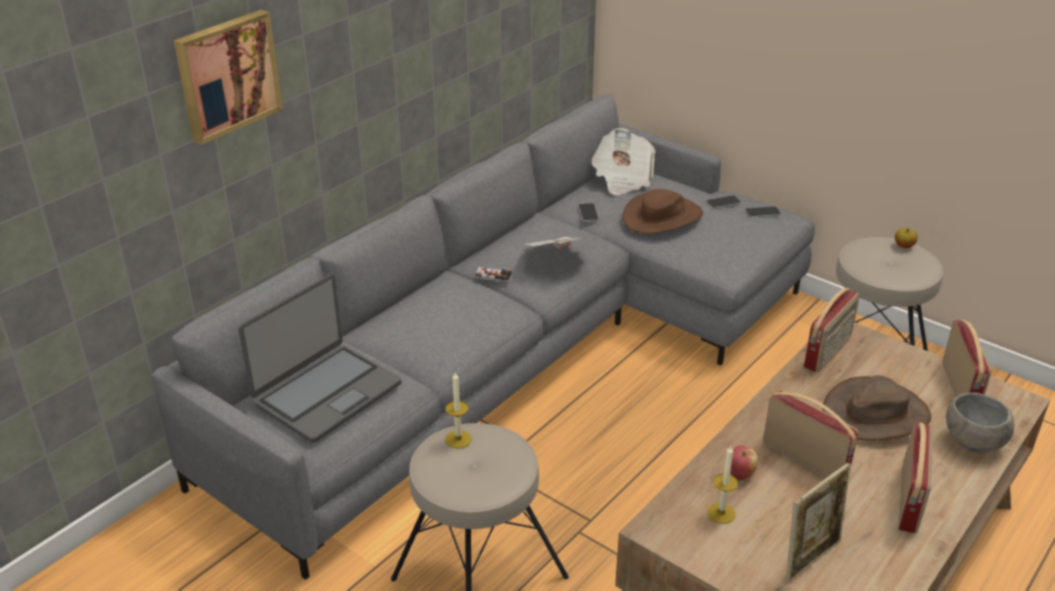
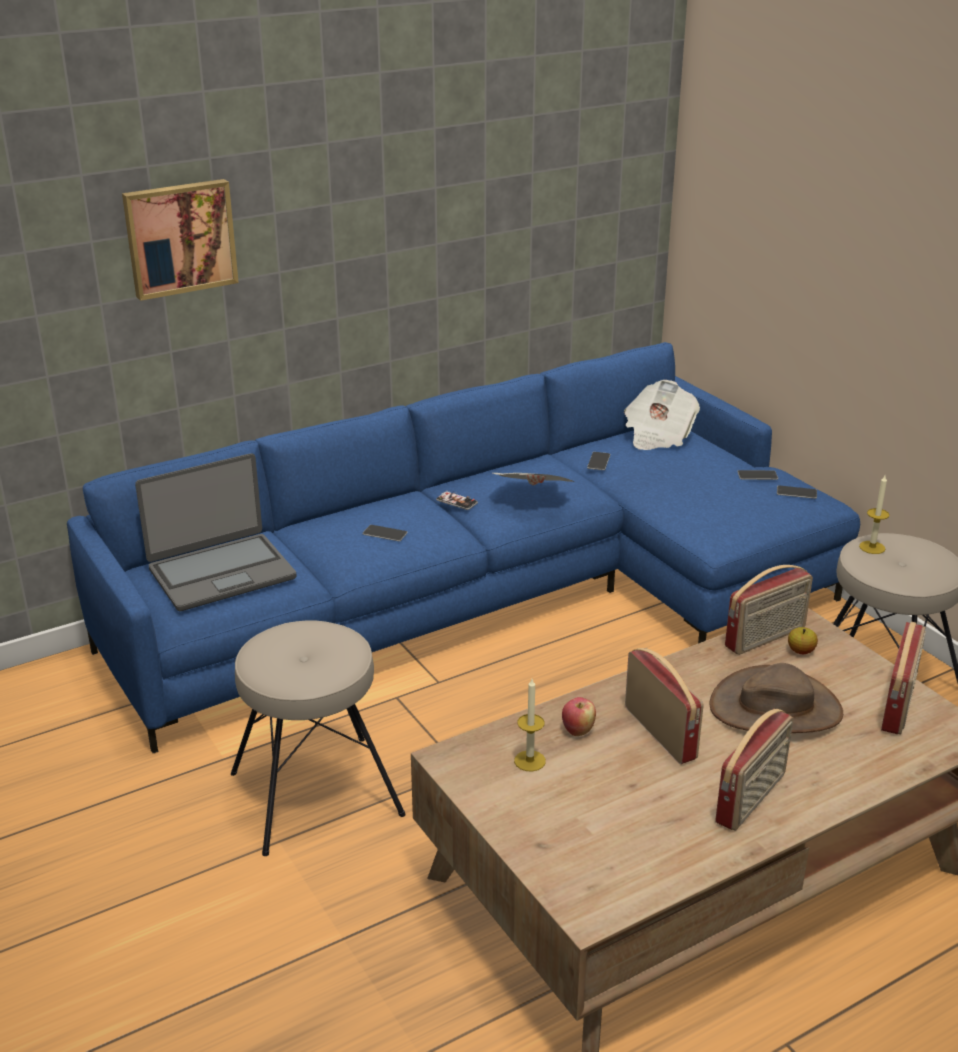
camera: 20 degrees right, 5 degrees down
grey sofa [152,94,815,580] -> blue sofa [67,342,860,753]
candle [445,372,472,448] -> candle moved to [859,476,890,554]
brown hat [623,189,703,234] -> none
picture frame [786,462,851,584] -> none
apple [895,228,918,248] -> apple moved to [788,627,818,654]
grey bowl [946,392,1014,454] -> none
none -> phone [362,525,407,541]

